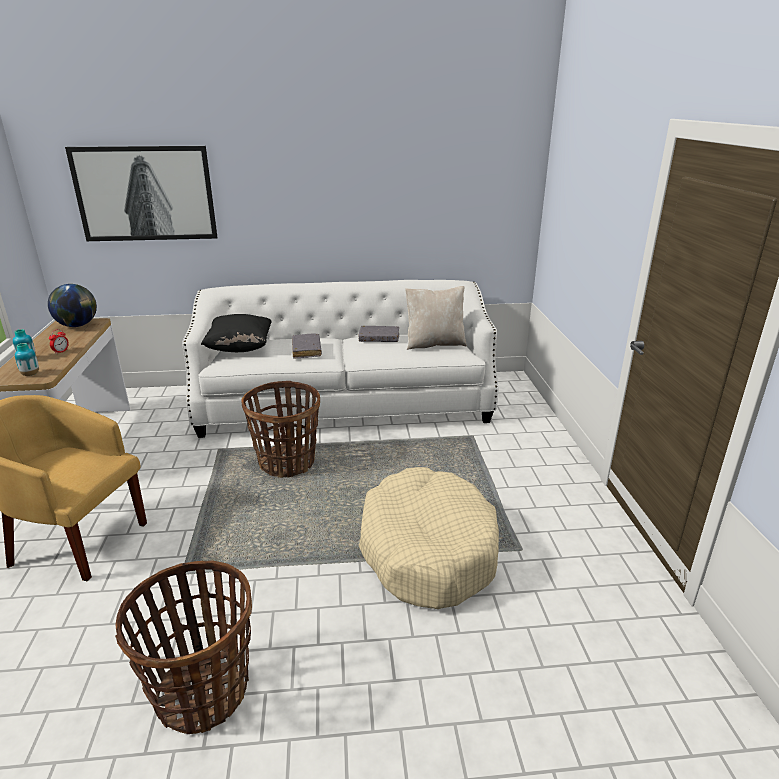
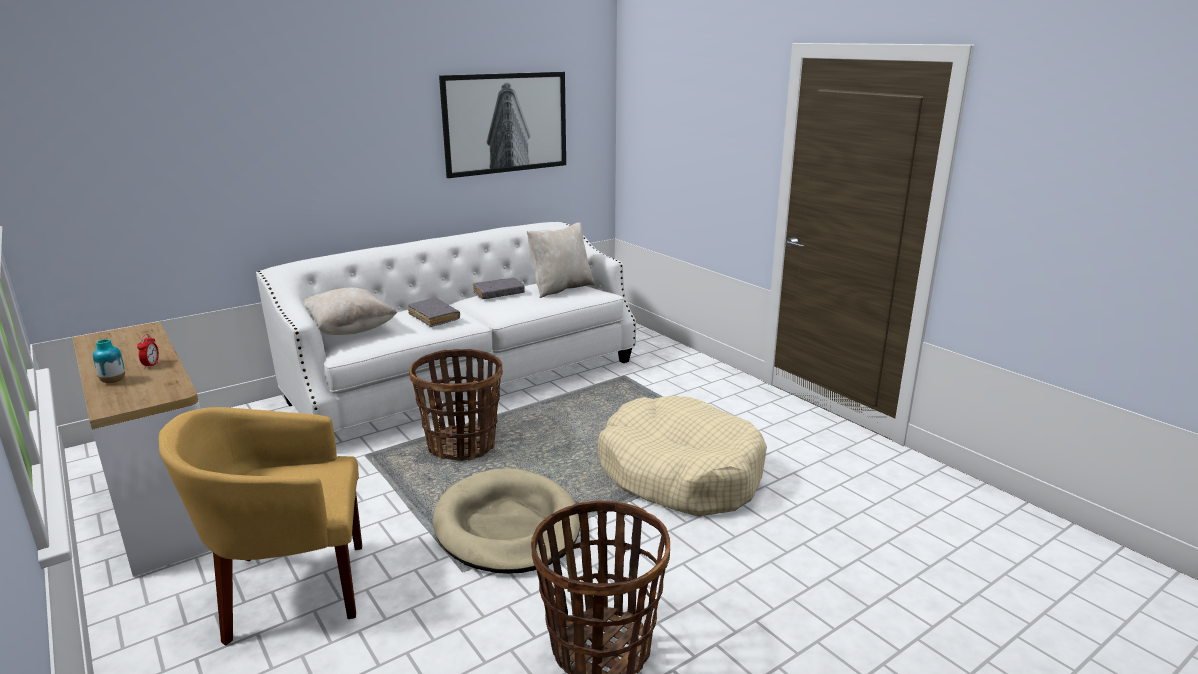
camera: 30 degrees left, 5 degrees down
vase [15,343,39,376] -> none
globe [48,284,97,327] -> none
picture [65,146,218,241] -> picture moved to [439,72,566,178]
black pillow [201,314,272,352] -> beige pillow [303,288,397,335]
none -> beige dog bed [433,468,580,574]

